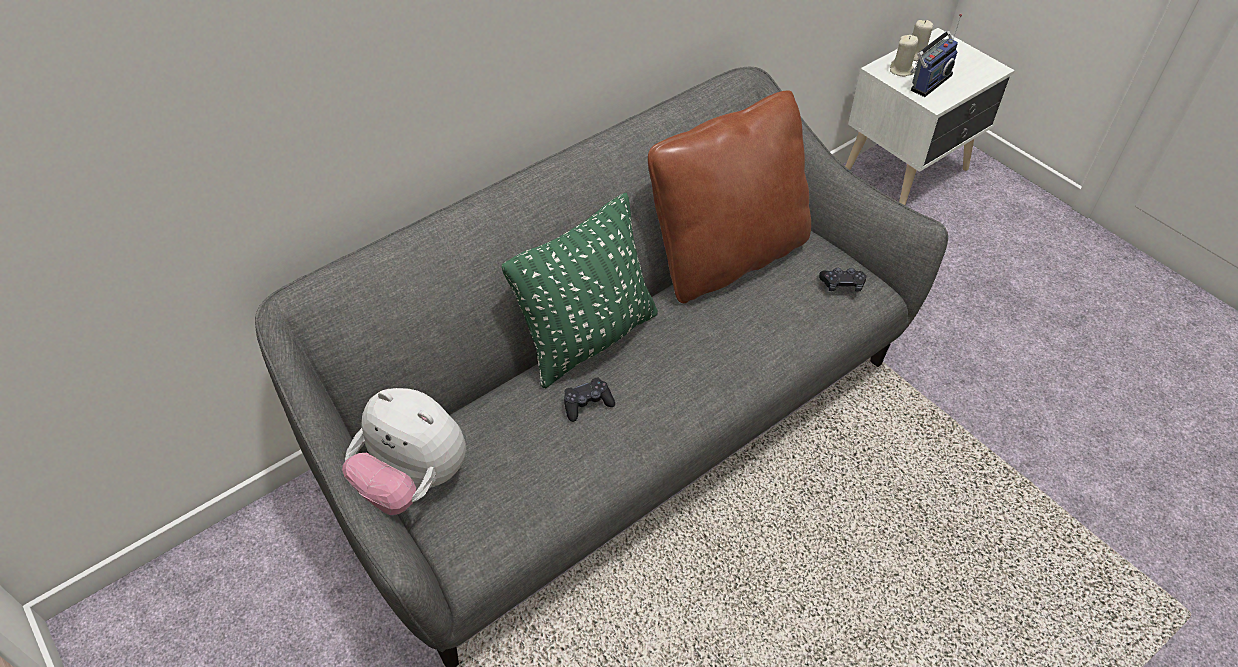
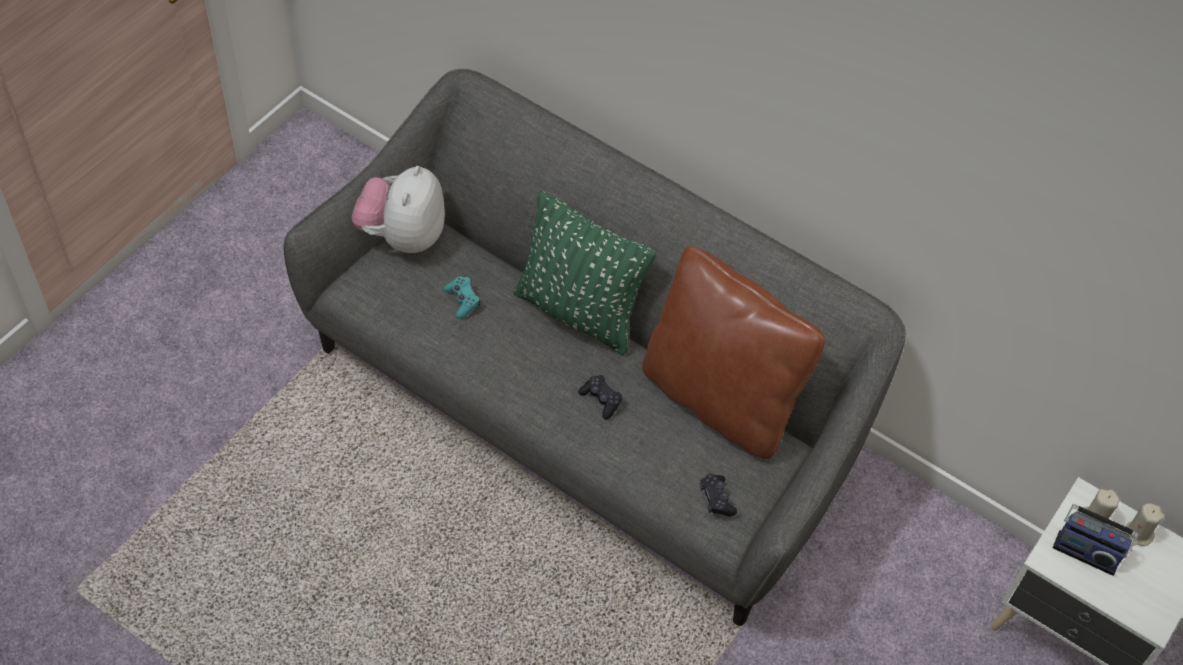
camera: 70 degrees right, 5 degrees up
black game controller [564,378,615,422] -> black game controller moved to [578,375,622,420]
none -> turquoise game controller [444,276,480,319]

